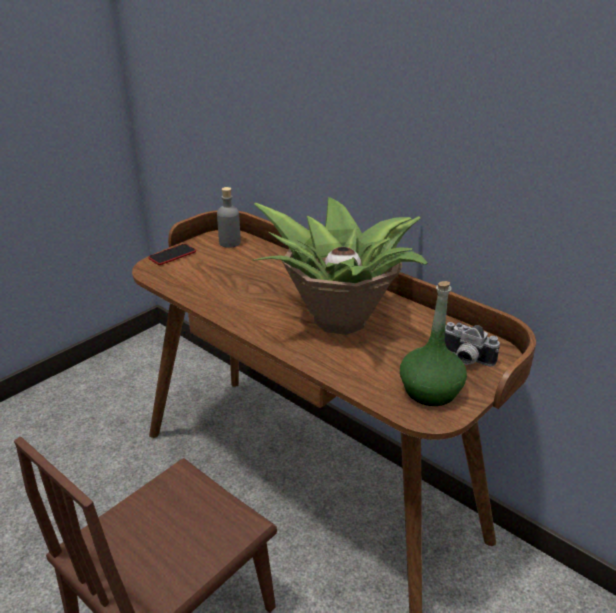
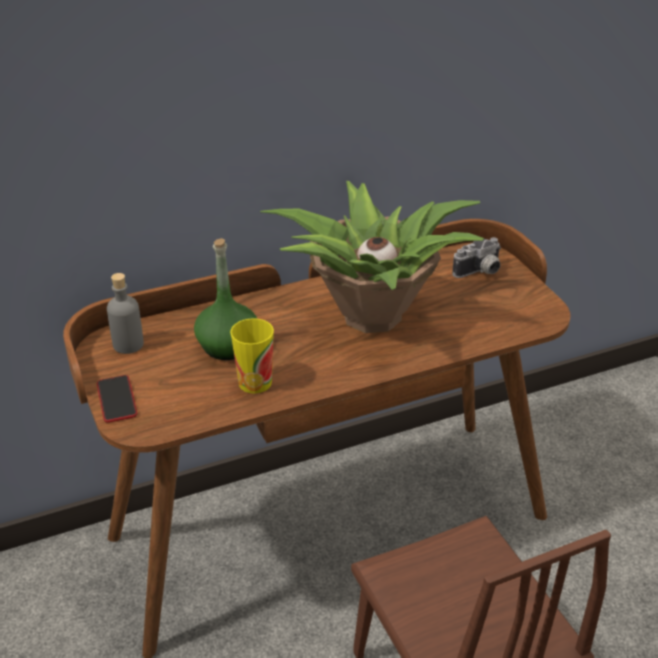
camera: 65 degrees left, 5 degrees up
green bottle [400,281,467,406] -> green bottle moved to [194,238,257,360]
none -> cup [230,318,274,394]

